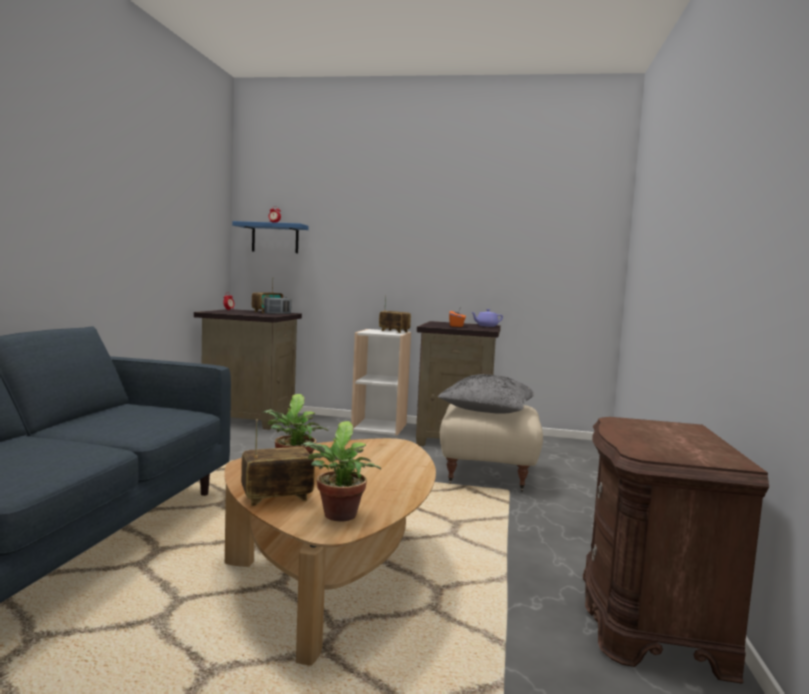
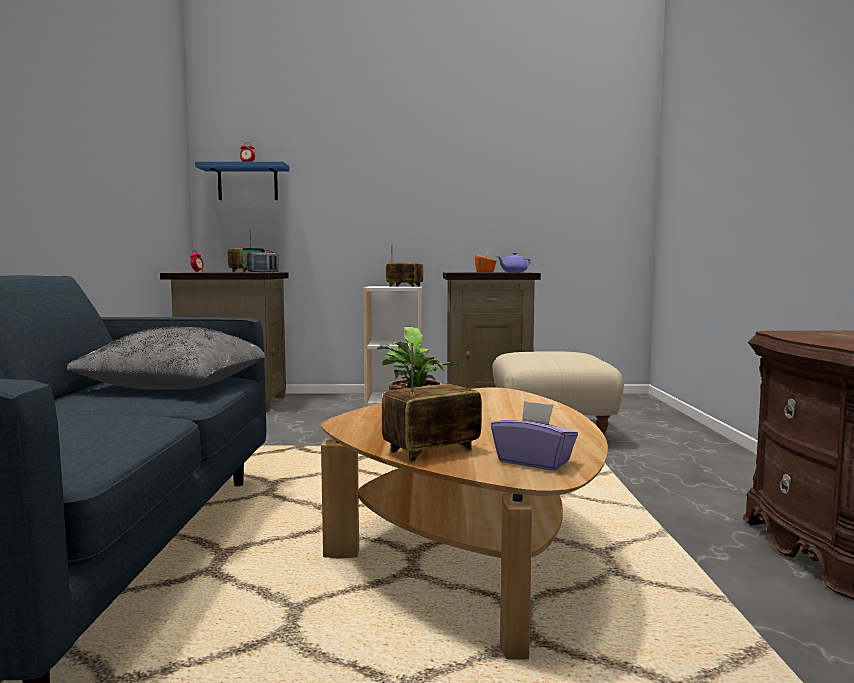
camera: 10 degrees left, 0 degrees up
potted plant [301,421,382,521] -> purple tissue box [491,401,578,471]
grey pillow [438,374,534,414] -> grey pillow moved to [67,326,266,390]

